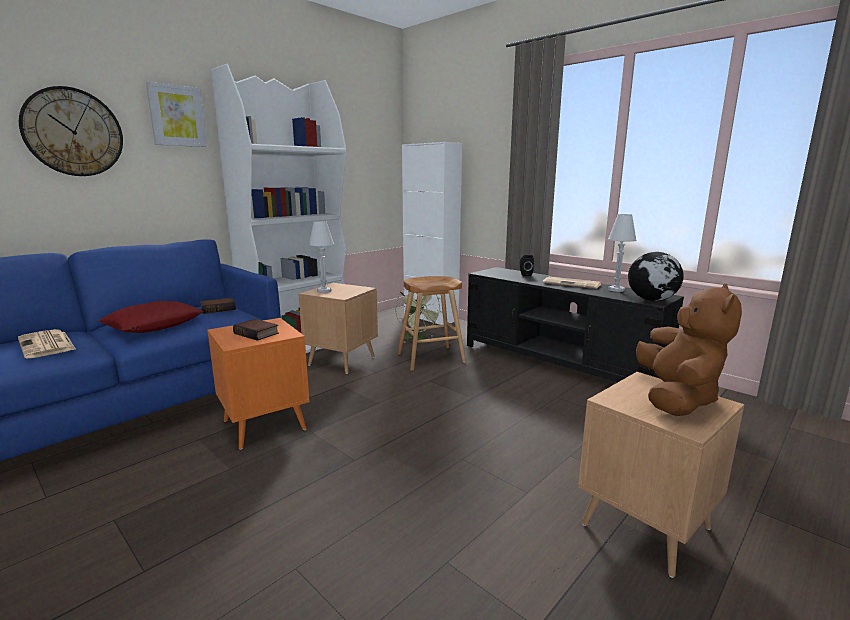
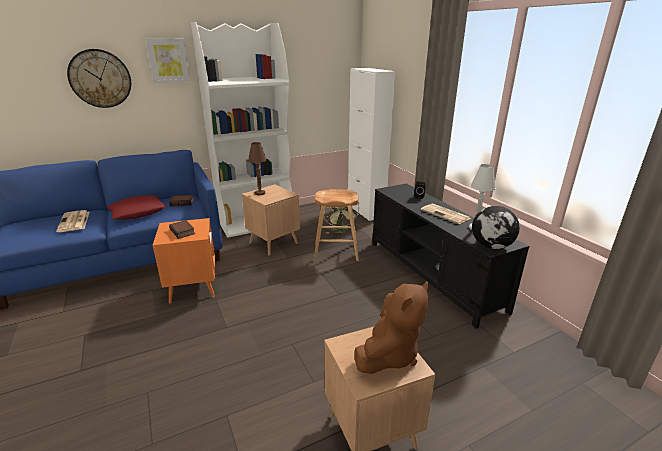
camera: 20 degrees right, 10 degrees up
white table lamp [309,221,334,293] -> brown table lamp [248,142,267,195]

